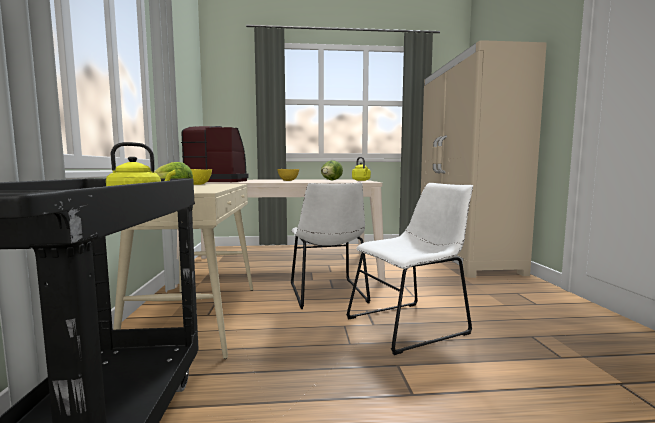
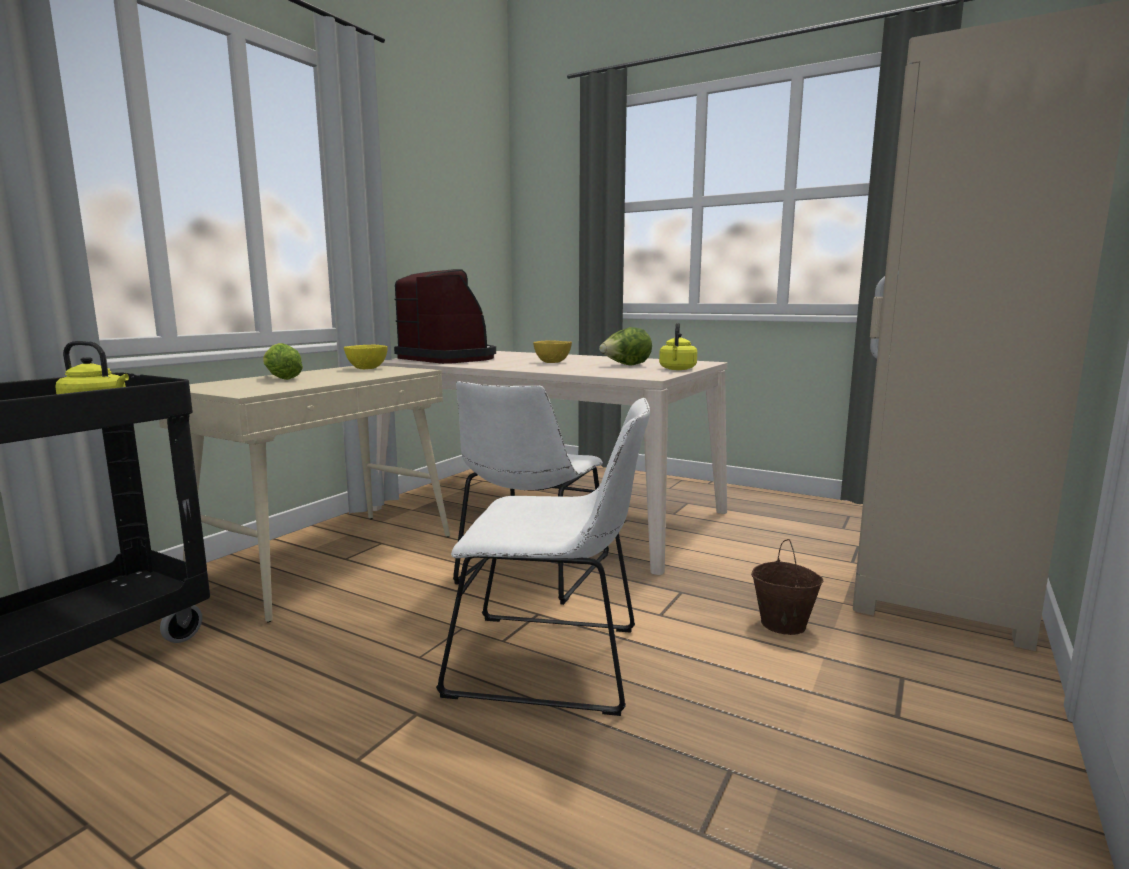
camera: 35 degrees right, 5 degrees up
none -> brown bucket [751,539,823,635]

